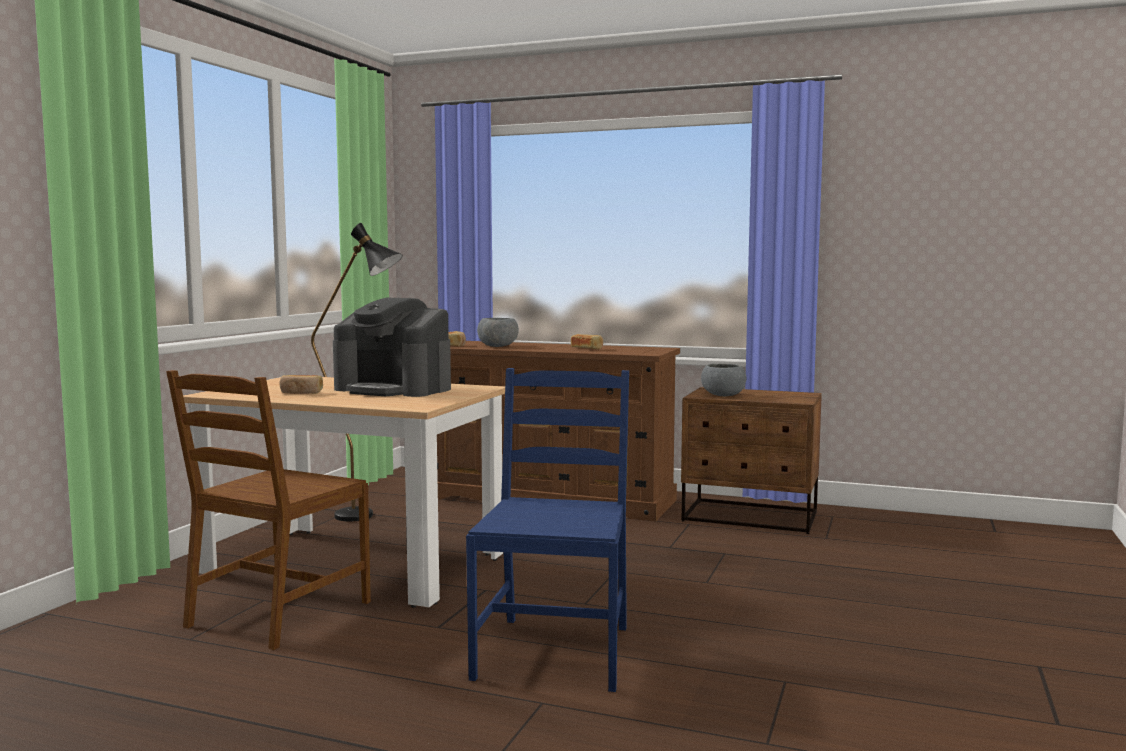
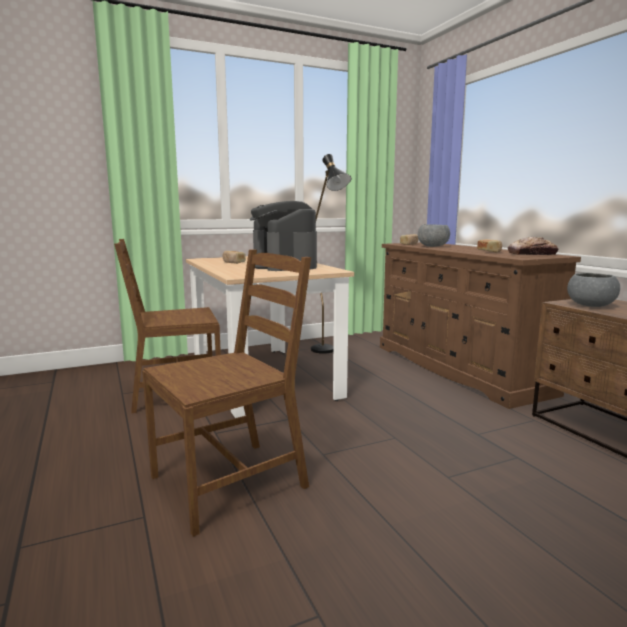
camera: 45 degrees right, 5 degrees up
blue chair [466,368,629,692] -> brown chair [142,249,311,537]
none -> bread [508,237,558,255]

